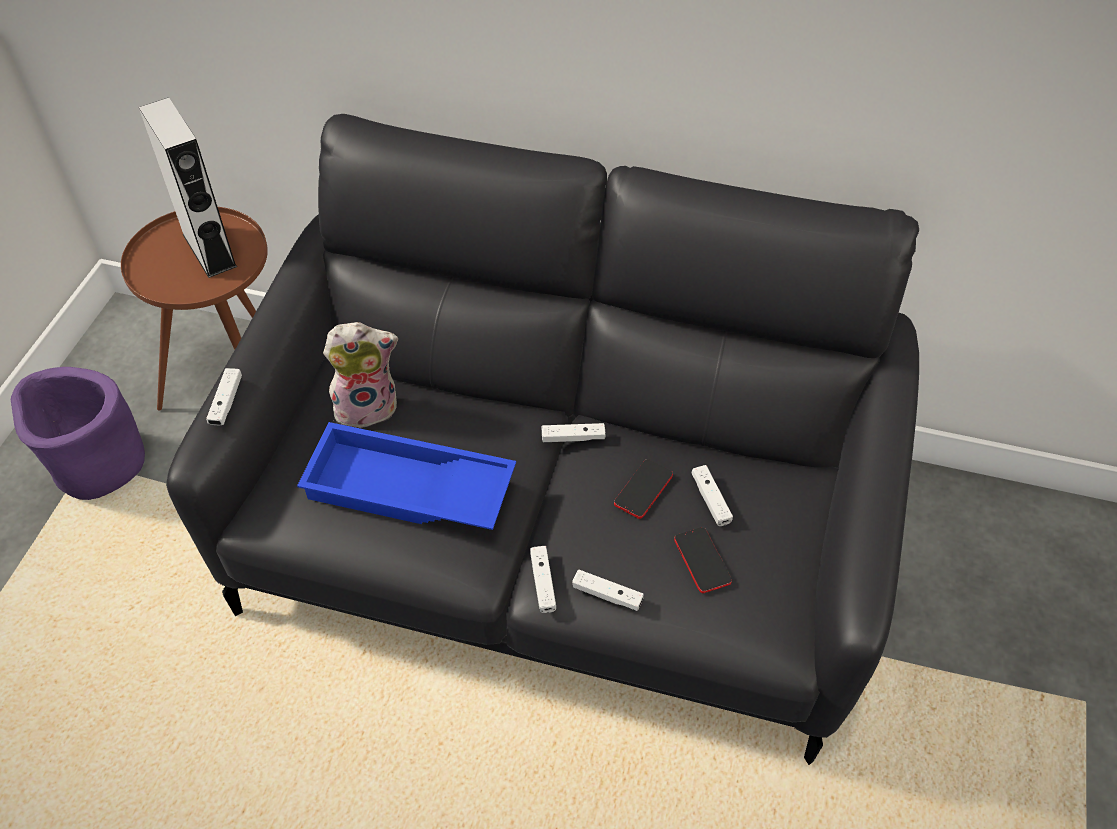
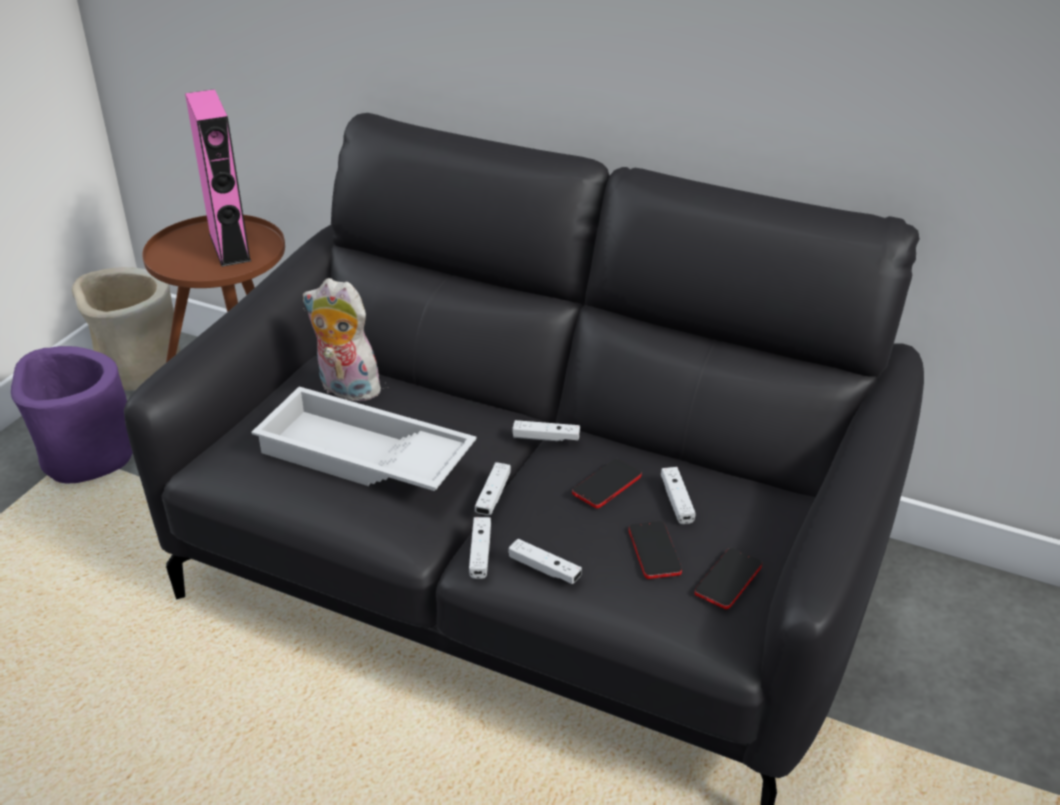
camera: 10 degrees right, 15 degrees down
grey speaker [139,98,237,278] -> pink speaker [185,89,251,267]
white game controller [206,368,242,425] -> white game controller moved to [475,462,511,515]
blue tray [297,422,516,530] -> white tray [251,387,477,491]
plush toy [323,322,398,428] -> plush toy turned 150 degrees counterclockwise [303,278,381,401]
none -> beige planter [71,267,180,391]
none -> phone [695,548,762,609]

